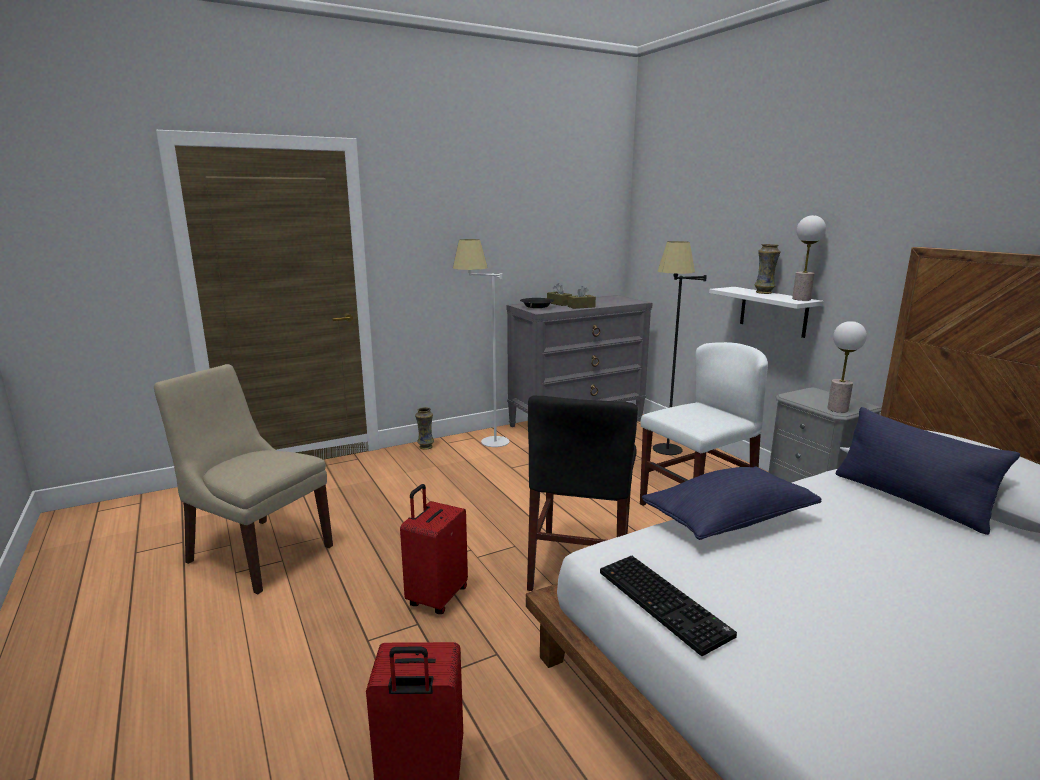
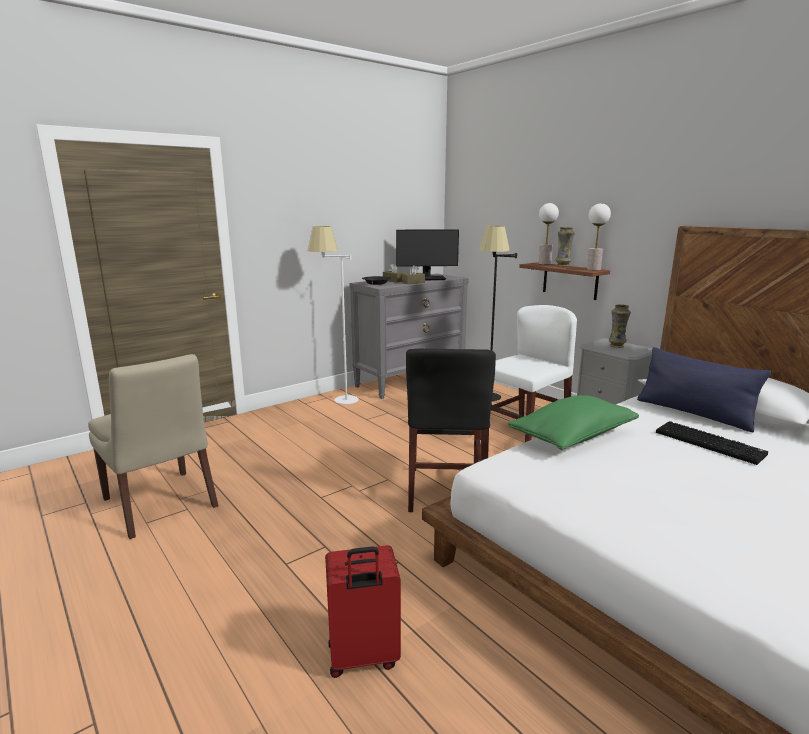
camera: 10 degrees left, 0 degrees up
beige chair [154,364,333,594] -> beige chair turned 150 degrees counterclockwise [88,354,219,539]
red suitcase [400,484,468,614] -> none
vase [415,407,434,450] -> vase moved to [609,304,631,348]
keyboard [600,556,737,656] -> keyboard moved to [656,421,768,465]
blue pillow [642,466,822,540] -> green pillow [508,395,639,450]
white shelf [709,287,824,338] -> brown shelf [519,262,610,300]
table lamp [827,321,867,413] -> table lamp moved to [539,203,559,265]
none -> monitor [396,229,459,280]

